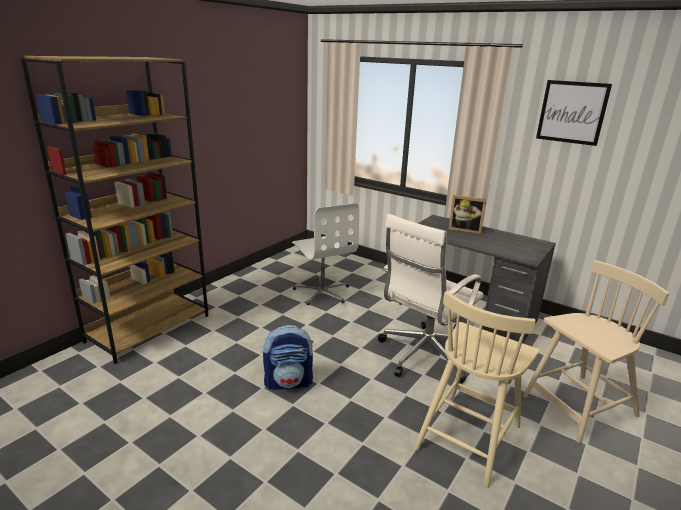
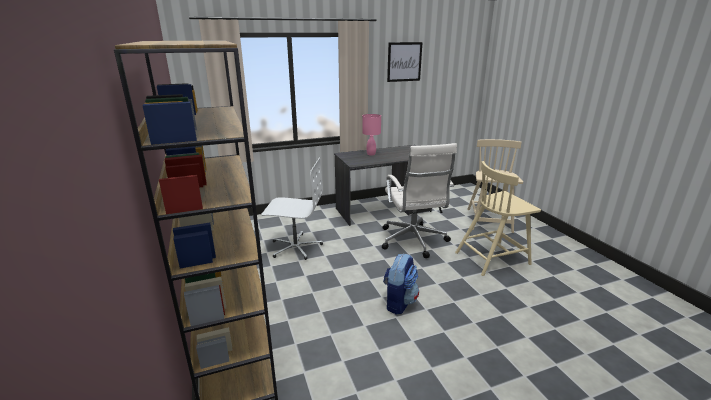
camera: 55 degrees left, 0 degrees up
beige chair [414,291,540,487] -> beige chair turned 90 degrees clockwise [455,161,541,276]
picture frame [449,195,486,234] -> pink table lamp [362,114,381,156]

